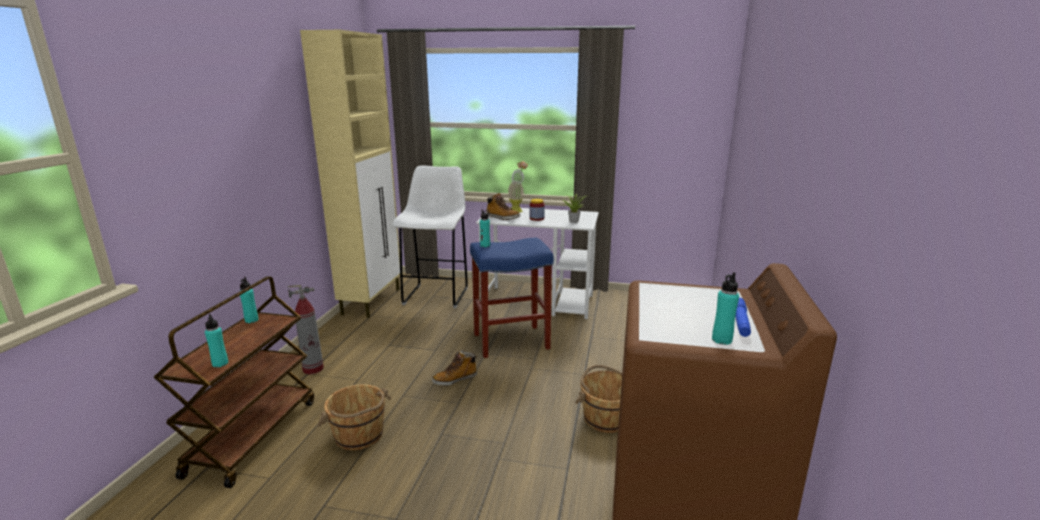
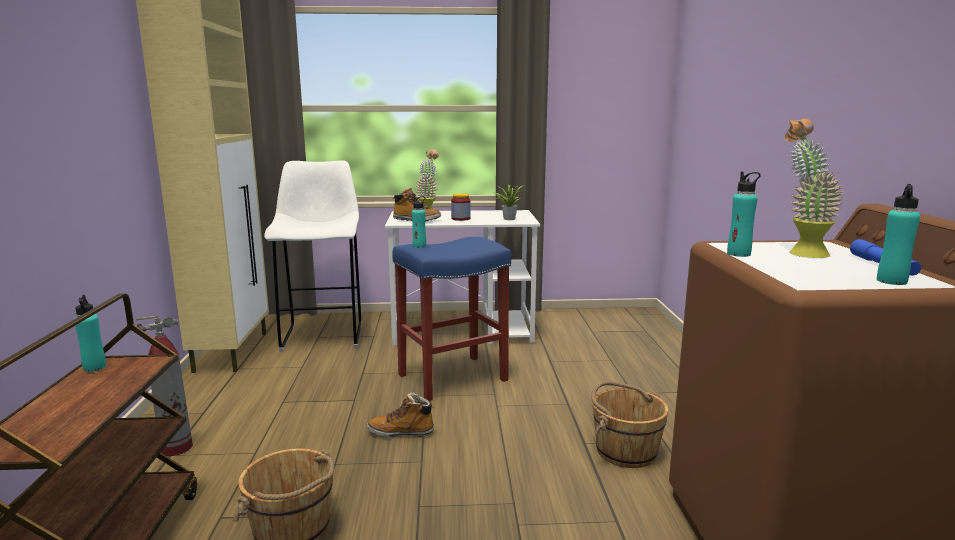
camera: 15 degrees left, 5 degrees down
turquoise bottle [205,314,228,367] -> turquoise bottle moved to [727,171,761,257]
boot [432,350,477,386] -> boot turned 45 degrees clockwise [367,392,435,437]
none -> potted plant [785,119,843,258]

